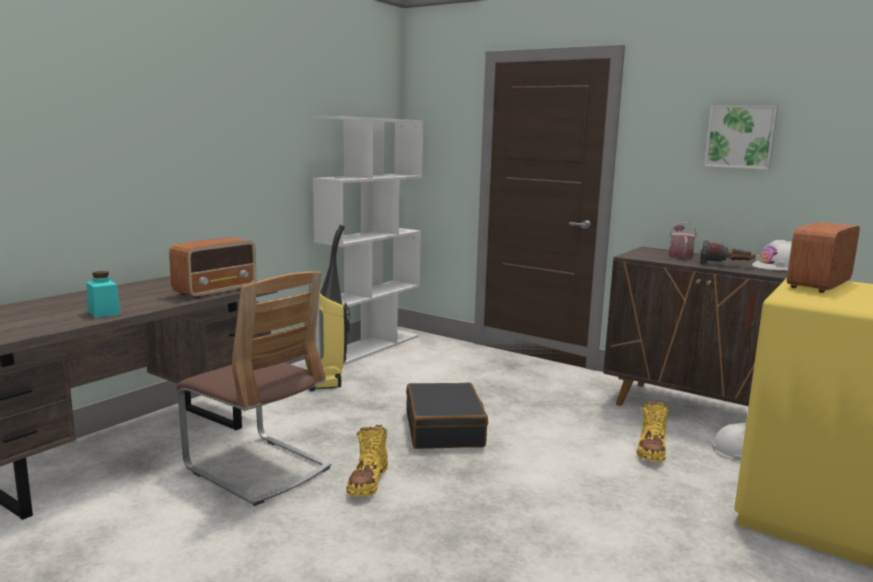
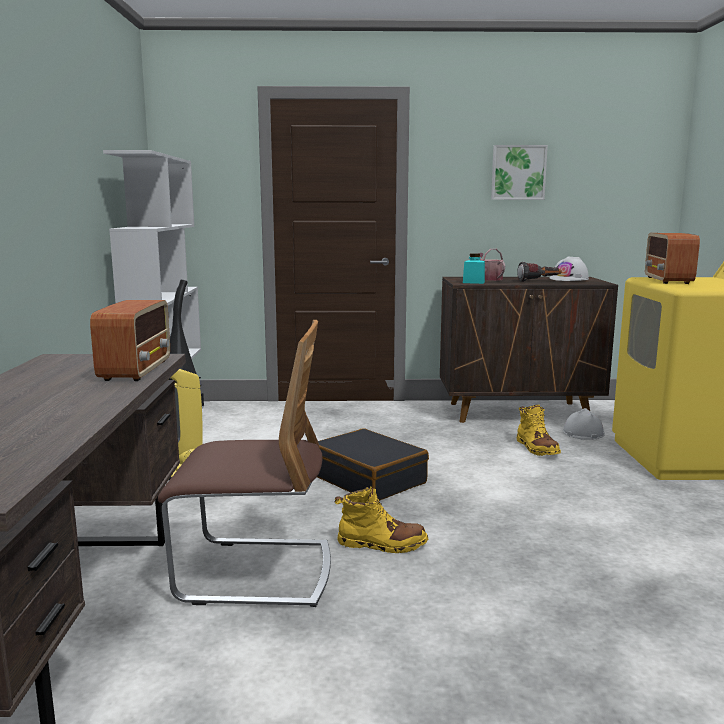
camera: 35 degrees left, 0 degrees up
turquoise jar [86,271,121,318] -> turquoise jar moved to [463,253,485,284]
yellow boot [346,425,388,497] -> yellow boot turned 60 degrees counterclockwise [335,485,428,553]

